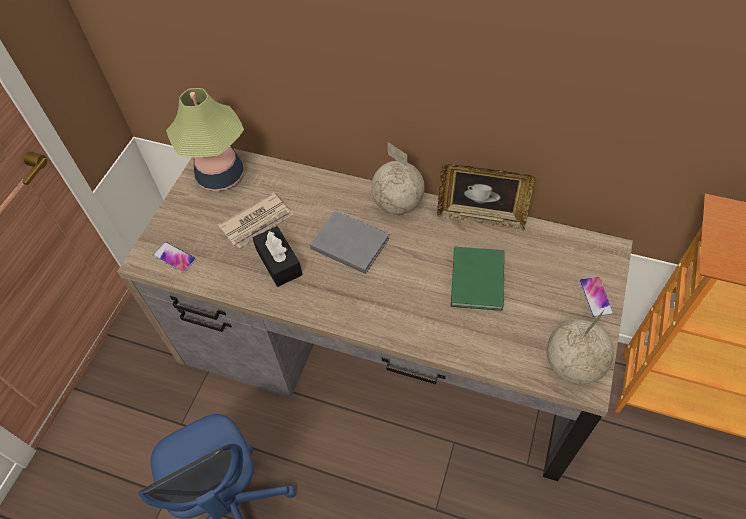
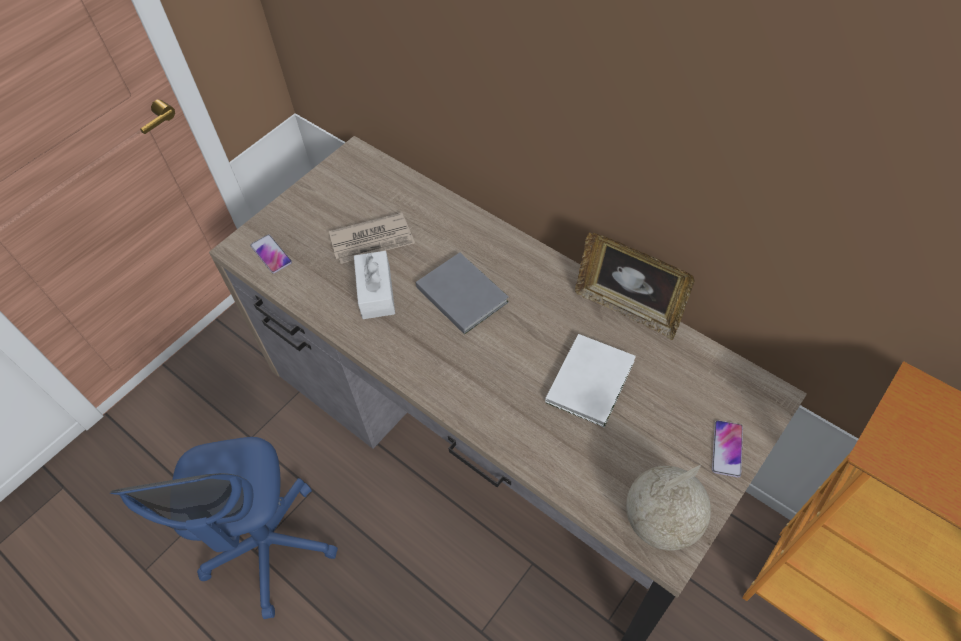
camera: 20 degrees right, 0 degrees up
table lamp [166,88,244,191] -> none
black tissue box [252,226,303,287] -> white tissue box [354,251,395,319]
globe [371,142,425,215] -> none
green book [451,247,504,311] -> white book [545,334,636,428]

